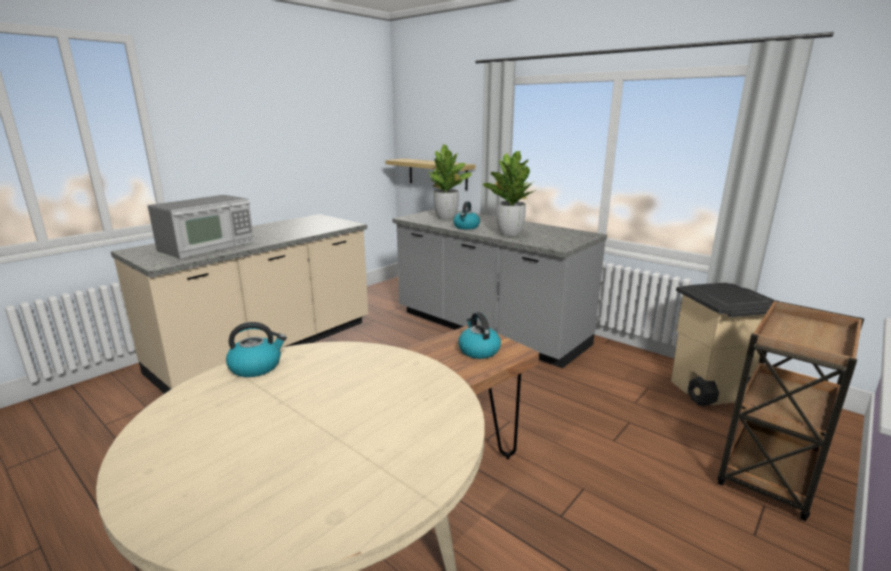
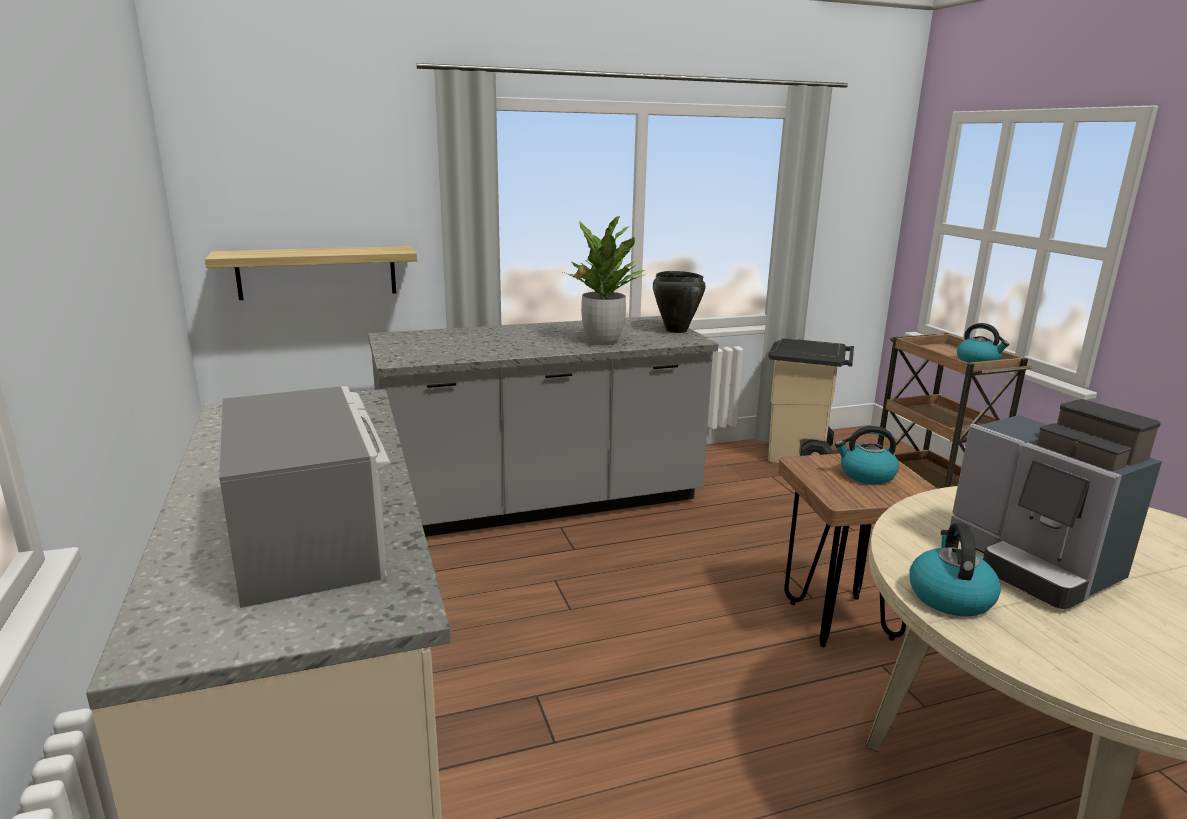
camera: 60 degrees left, 0 degrees up
potted plant [428,144,473,219] -> none
kettle [453,201,480,229] -> kettle moved to [957,323,1009,363]
none -> black cooking pot [653,271,706,333]
none -> coffee machine [950,399,1162,609]

